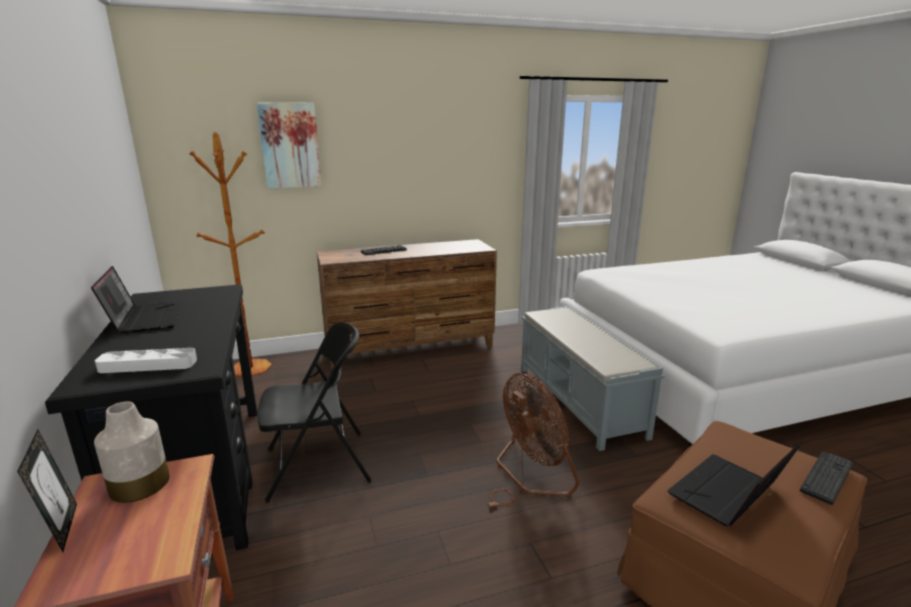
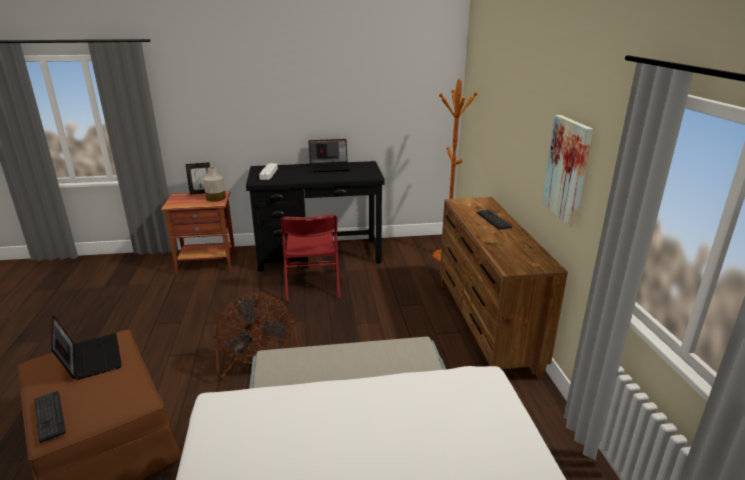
camera: 100 degrees right, 5 degrees up
picture [257,102,322,188] -> picture moved to [542,115,593,226]
black chair [257,322,371,503] -> red chair [280,215,340,302]

